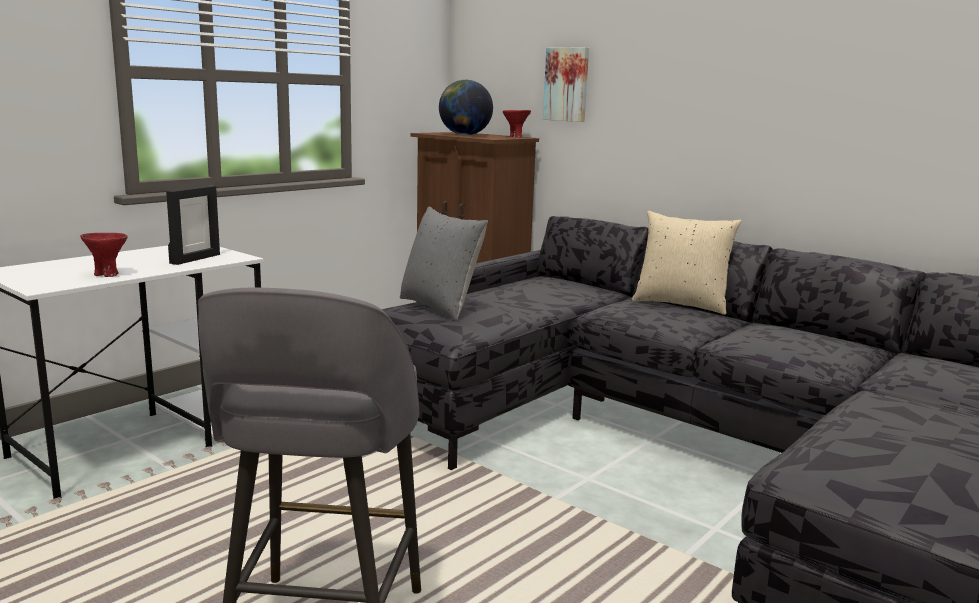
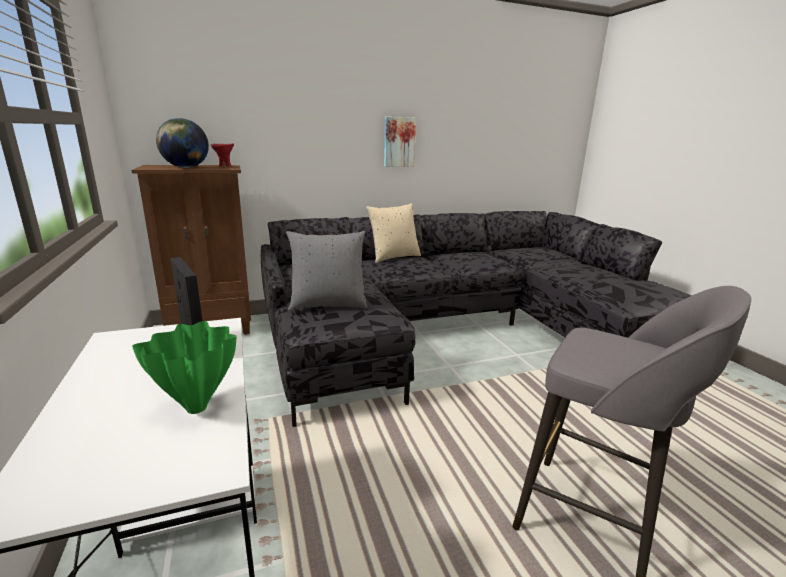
camera: 60 degrees left, 5 degrees up
red bowl [80,233,128,277] -> green vase [132,321,236,414]
picture [543,47,589,122] -> picture moved to [384,117,416,167]

